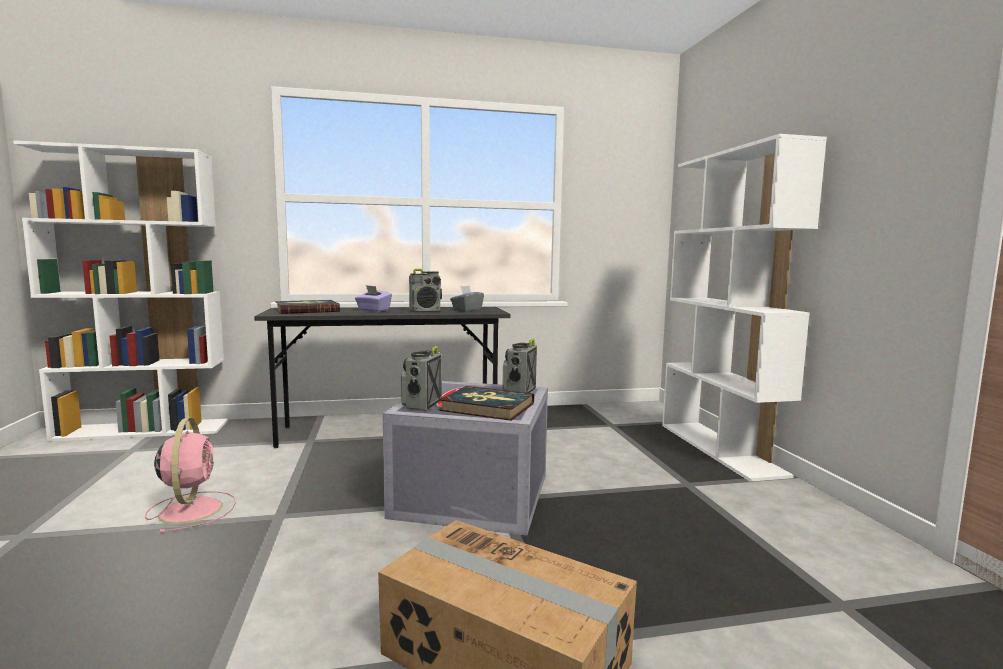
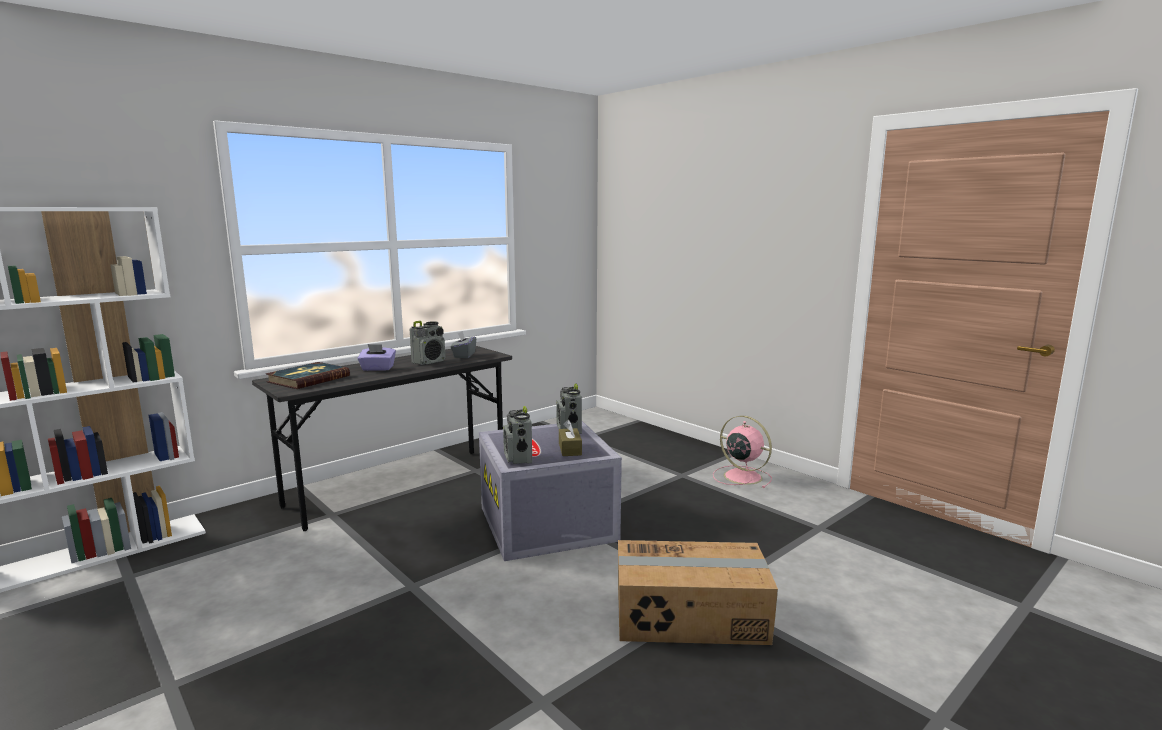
camera: 30 degrees left, 5 degrees up
pink fan [145,418,236,533] -> pink fan moved to [713,416,772,488]
book [439,386,534,421] -> brown tissue box [559,420,582,456]
white bookcase [662,134,827,482] -> none

